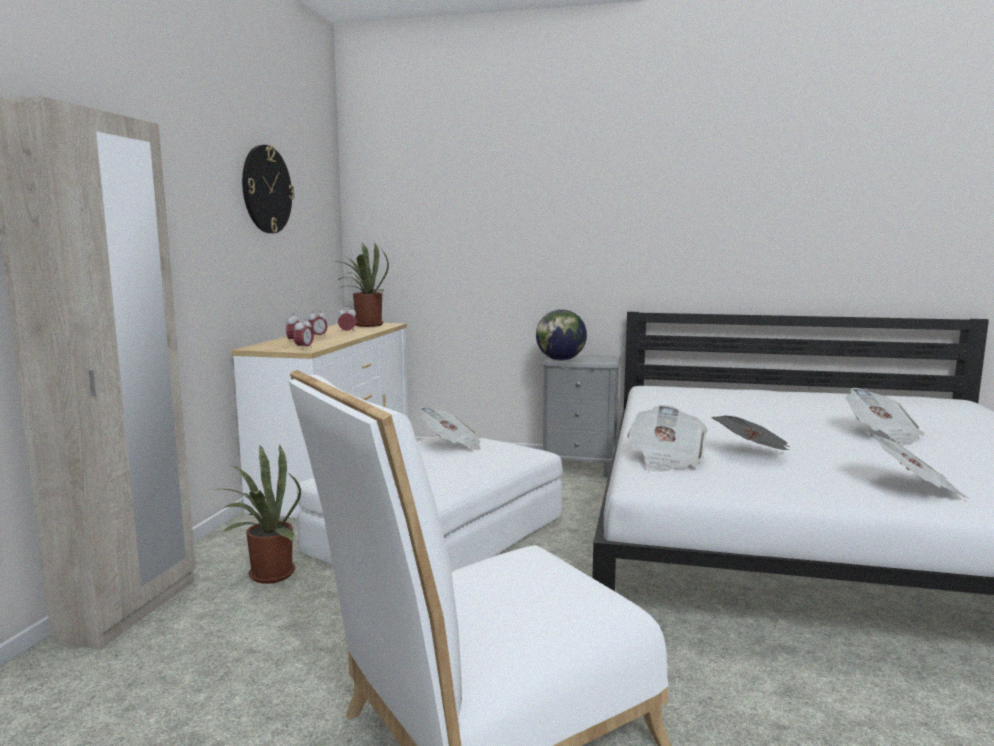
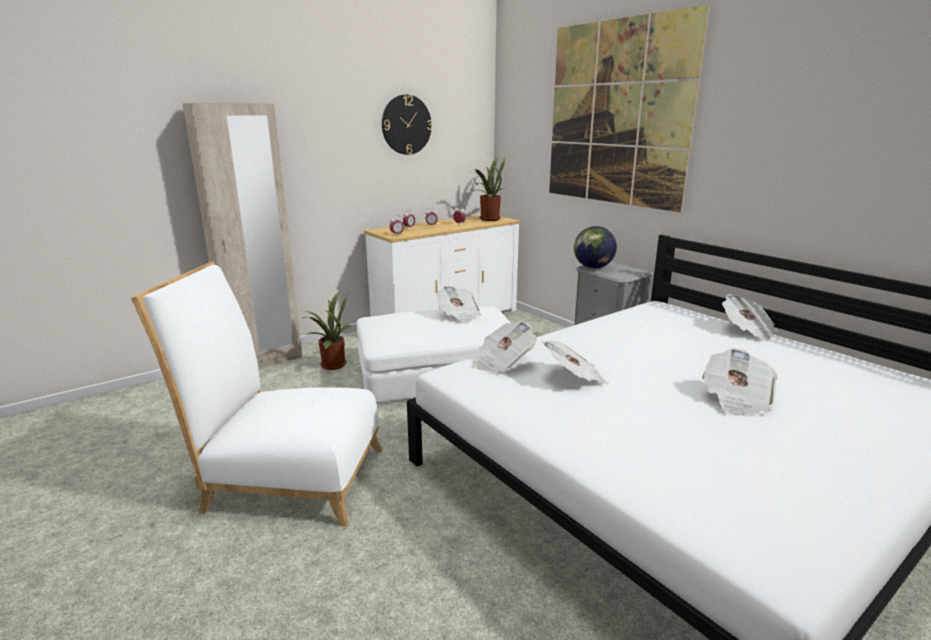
camera: 40 degrees right, 10 degrees up
newspaper [864,431,970,499] -> newspaper moved to [722,294,778,342]
none -> picture [549,4,710,213]

